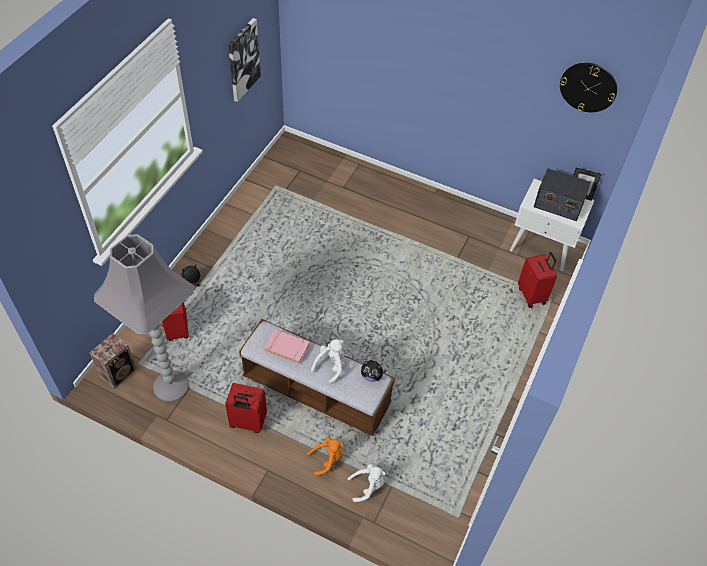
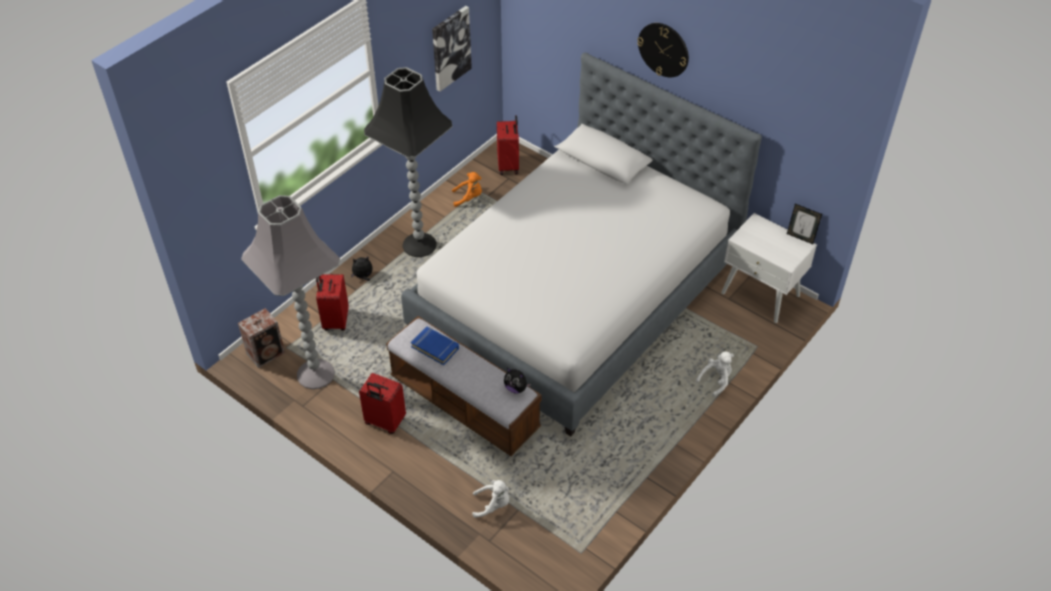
camera: 15 degrees right, 5 degrees down
pink book [264,329,309,365] -> blue book [411,326,459,365]
orange plush toy [307,437,344,476] -> orange plush toy moved to [452,172,482,207]
white plush toy [311,339,344,385] -> white plush toy moved to [696,352,734,397]
red suitcase [518,252,557,308] -> red suitcase moved to [497,115,519,175]
radio [534,168,591,221] -> none
wall clock [560,63,617,112] -> wall clock moved to [637,23,689,78]
none -> black floor lamp [364,67,452,257]
none -> bed [401,53,762,436]

